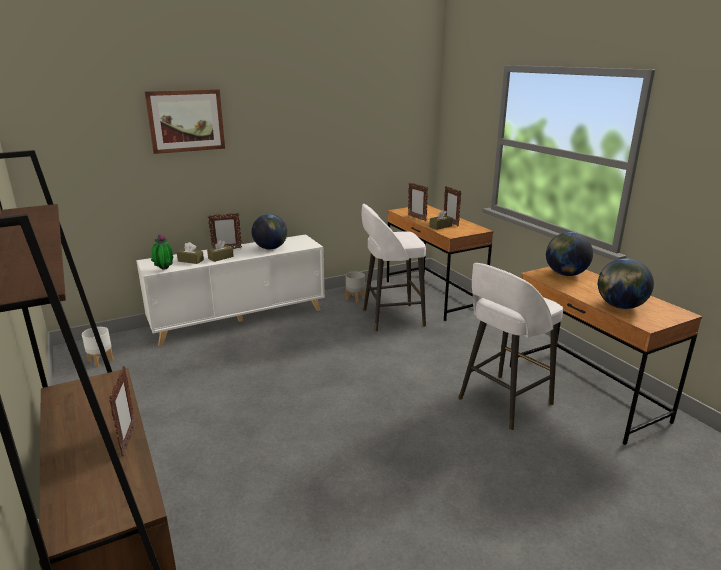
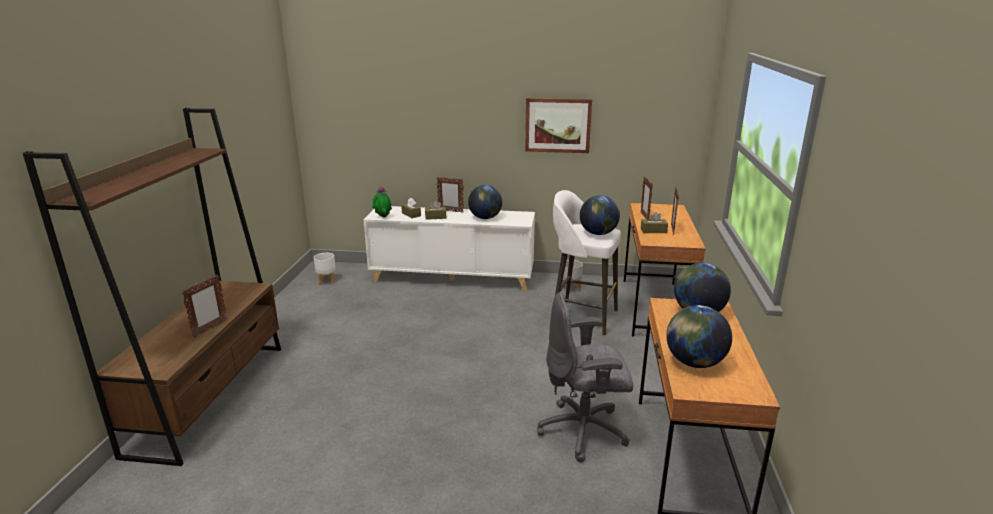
camera: 35 degrees right, 0 degrees up
picture [145,89,225,154] -> picture moved to [525,98,592,153]
white stool [458,263,563,430] -> grey office chair [537,292,633,463]
none -> globe [580,195,620,235]

